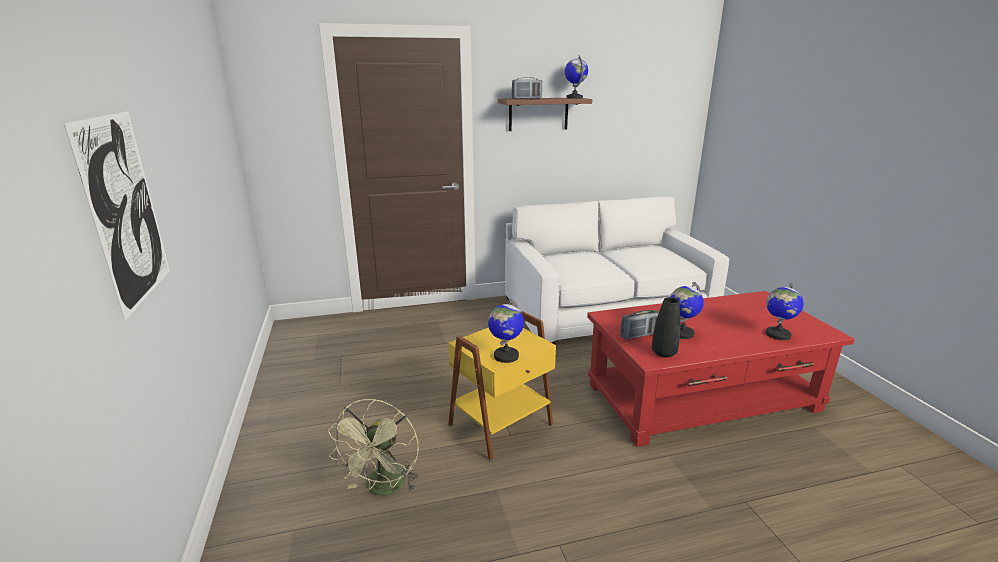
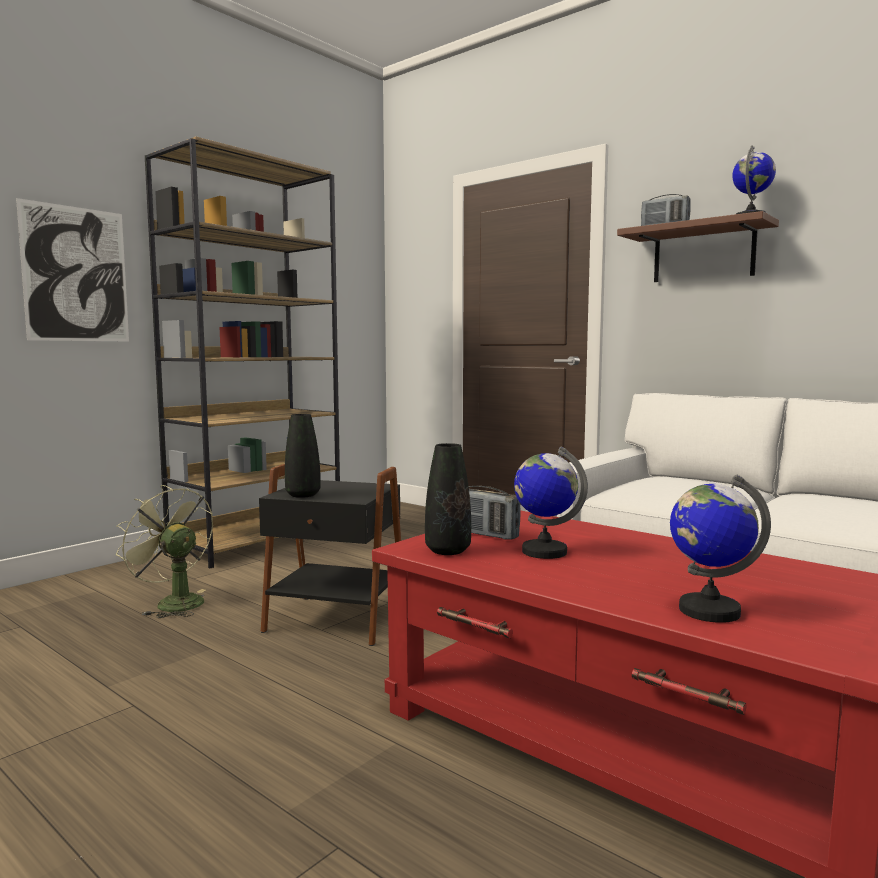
camera: 55 degrees right, 15 degrees down
green fan [328,399,419,496] -> green fan turned 60 degrees clockwise [116,485,213,618]
yellow side table [448,311,556,461] -> black side table [259,464,401,646]
globe [488,299,524,363] -> black vase [285,414,321,498]
none -> brown bookcase [145,136,340,568]

